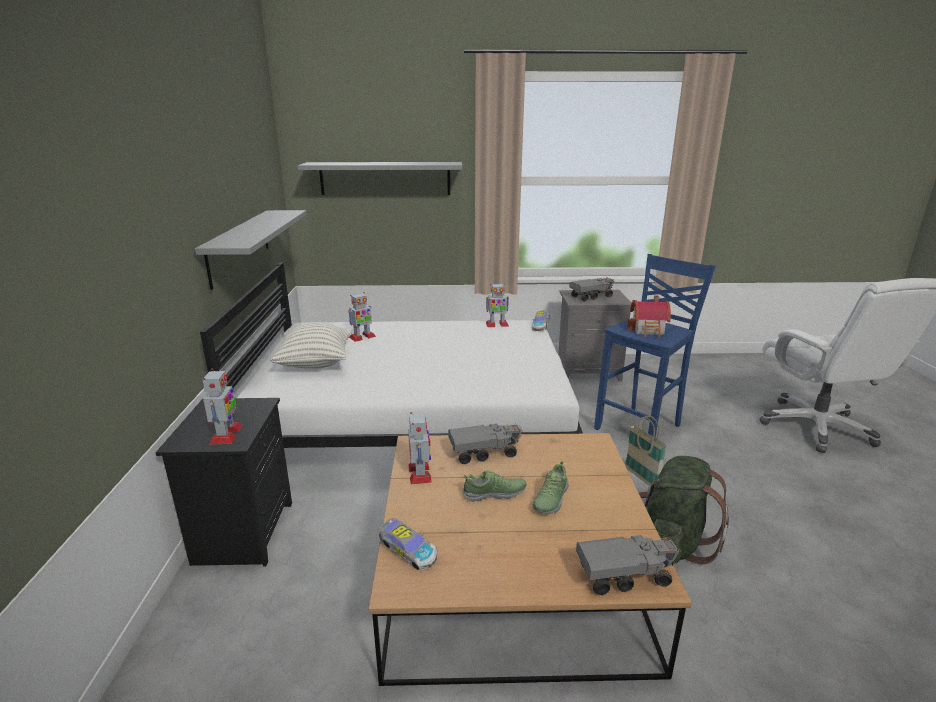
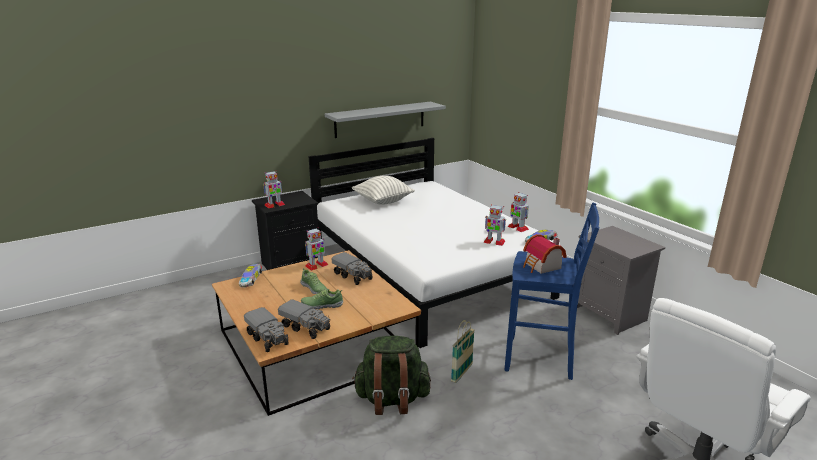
camera: 60 degrees right, 0 degrees up
grey shelf [298,162,462,195] -> none
toy robot [348,292,376,342] -> toy robot moved to [483,204,506,246]
toy truck [569,278,615,301] -> toy truck moved to [278,299,330,339]

